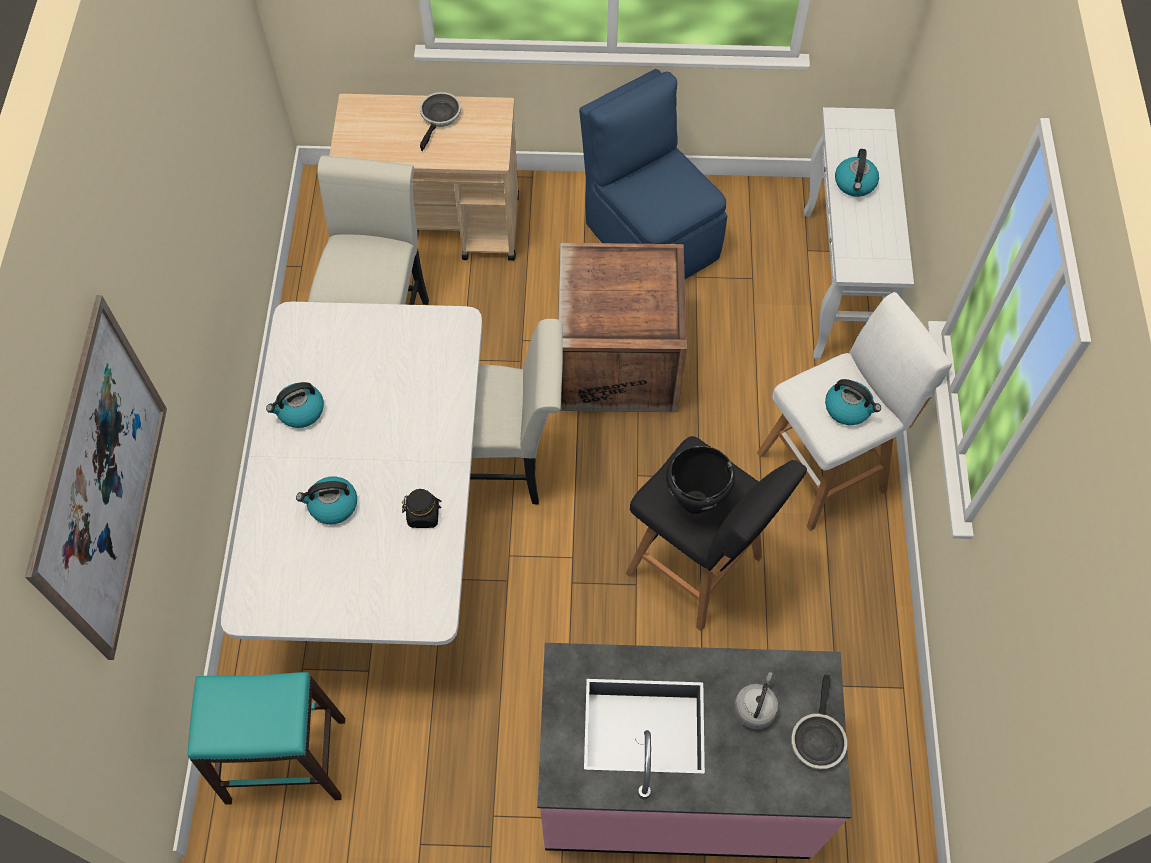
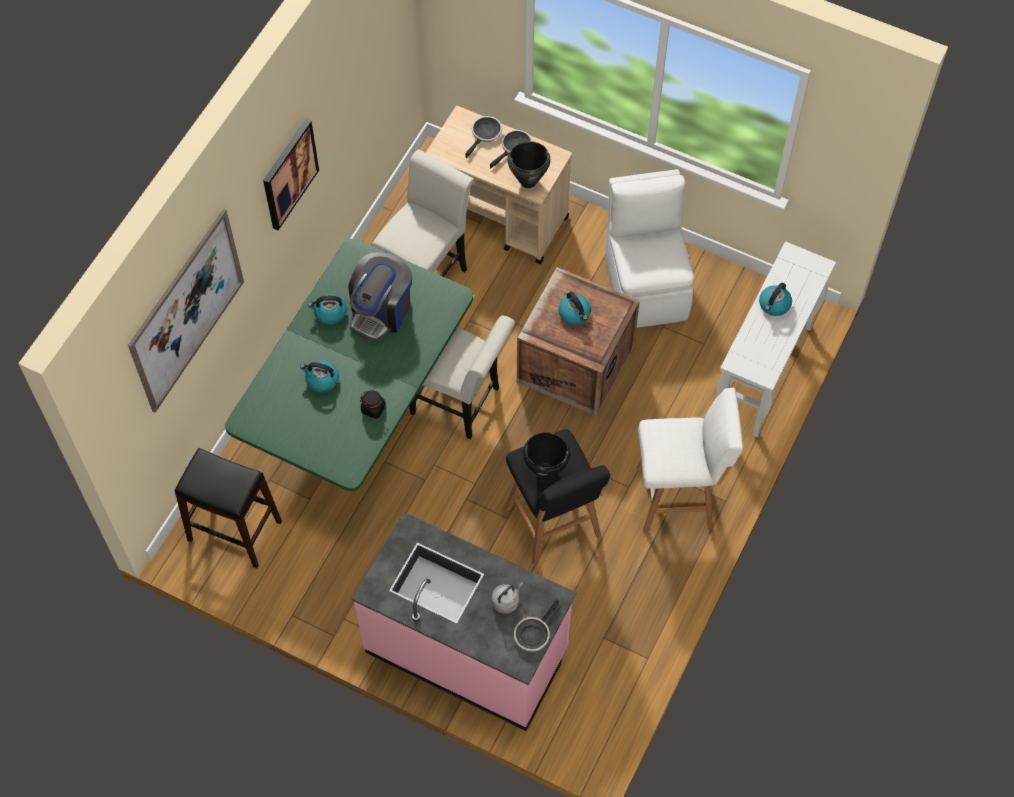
camera: 25 degrees right, 0 degrees up
turquoise stool [187,672,345,805] -> black stool [175,448,282,569]
white dining table [221,302,482,645] -> green dining table [225,239,473,491]
blue chair [579,69,727,279] -> white chair [605,169,694,328]
kettle [825,379,881,425] -> kettle moved to [559,292,591,325]
none -> picture [263,119,319,230]
none -> coffee machine [349,252,412,342]
none -> frying pan [465,116,502,158]
none -> black cooking pot [508,141,551,188]

